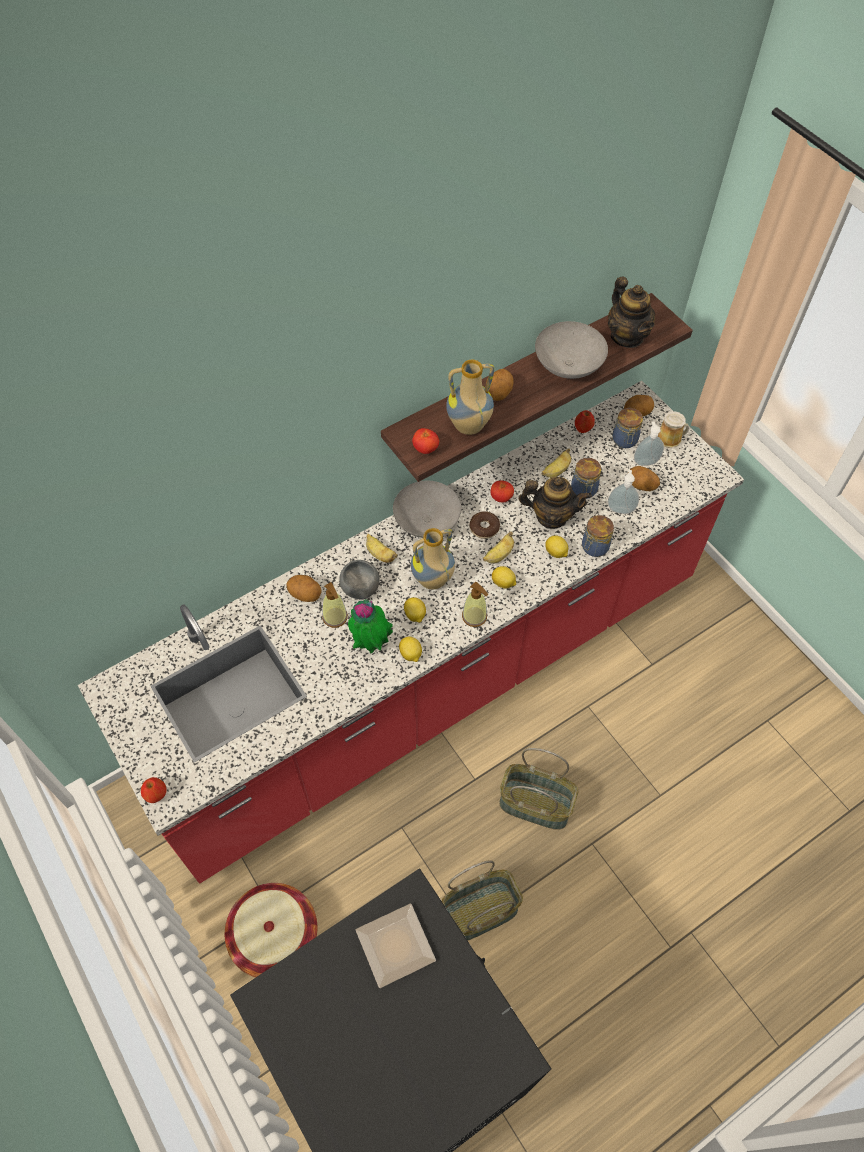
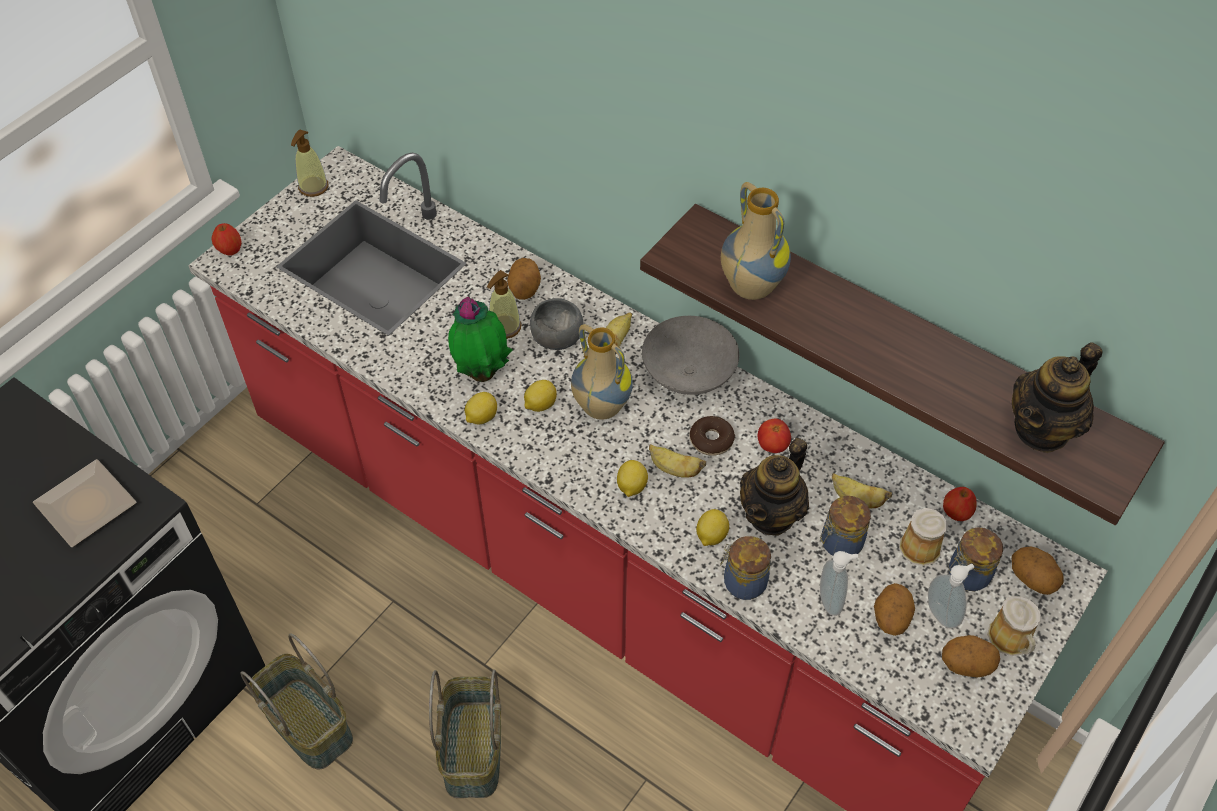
camera: 70 degrees right, 5 degrees down
basket [225,883,317,978] -> none
tomato [412,428,439,454] -> none
soap dispenser [462,581,488,627] -> soap dispenser moved to [291,129,329,197]
potato [486,369,514,401] -> potato moved to [942,635,1000,678]
teapot [519,477,592,529] -> teapot turned 45 degrees clockwise [740,438,809,536]
grey bowl [535,321,608,379] -> none
none -> mug [899,508,947,566]

